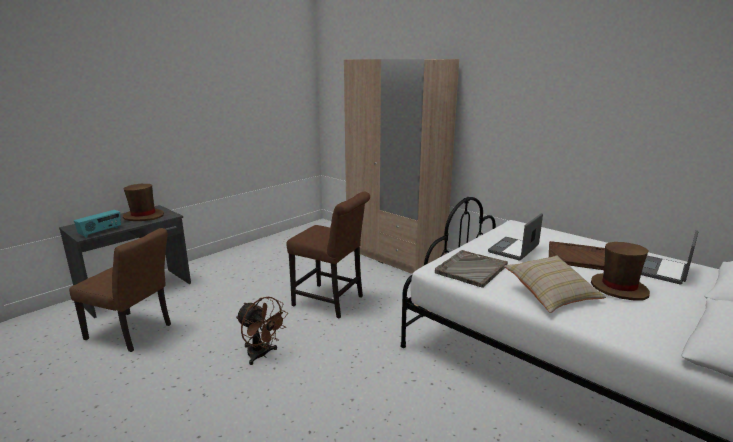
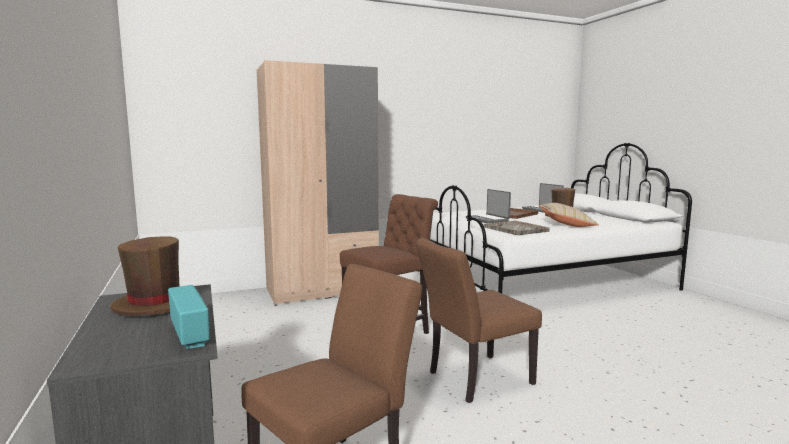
camera: 65 degrees left, 10 degrees down
brown fan [236,297,288,365] -> brown chair [416,238,542,403]

